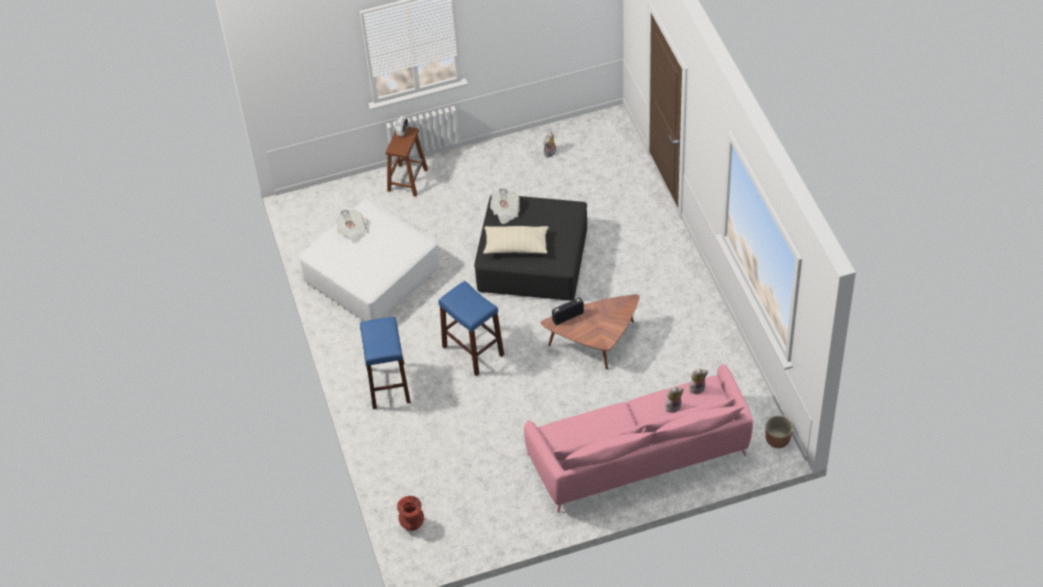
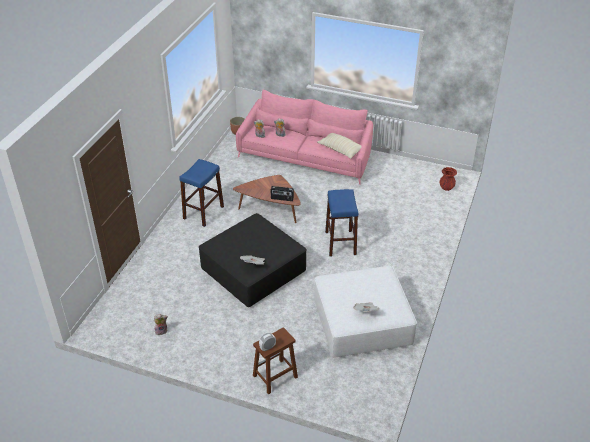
camera: 145 degrees left, 10 degrees down
blue stool [360,317,411,409] -> blue stool moved to [179,159,224,227]
beige pillow [483,226,549,254] -> beige pillow moved to [317,133,362,159]

